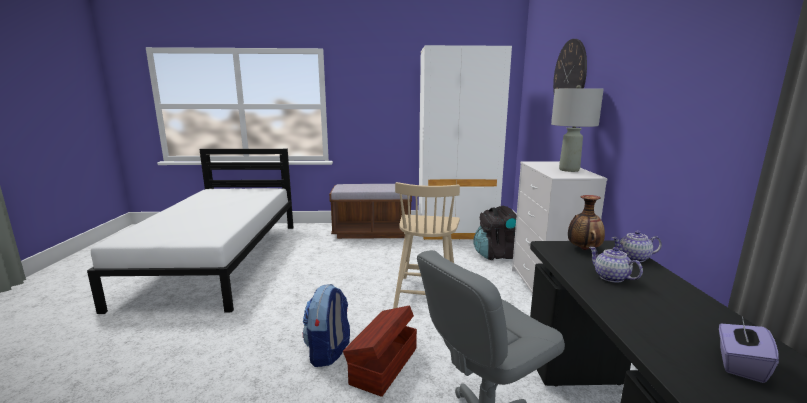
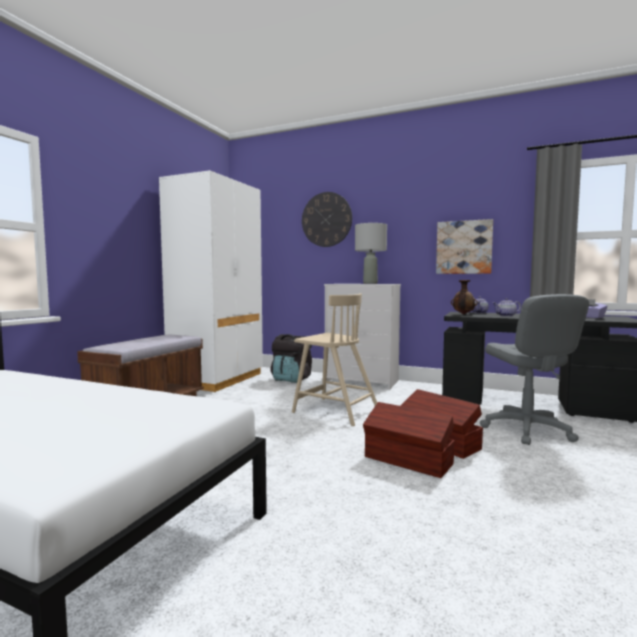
camera: 65 degrees left, 10 degrees down
backpack [303,284,350,367] -> brown storage box [363,402,455,478]
none -> picture [436,219,493,274]

